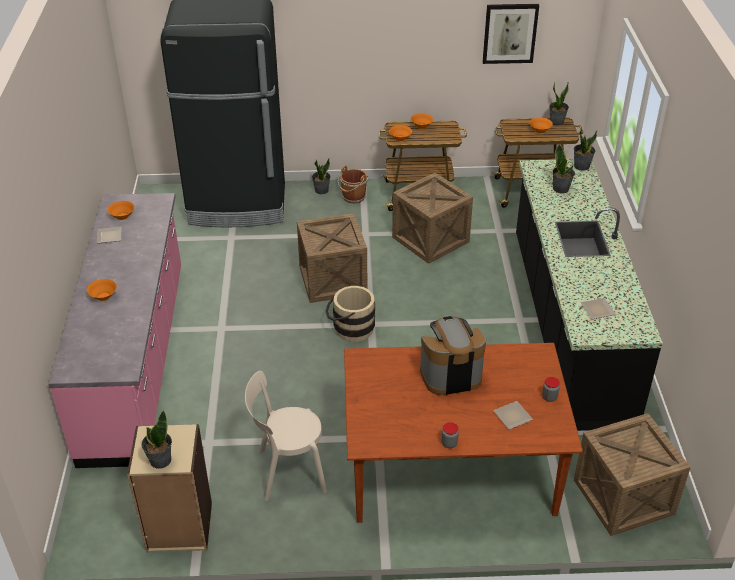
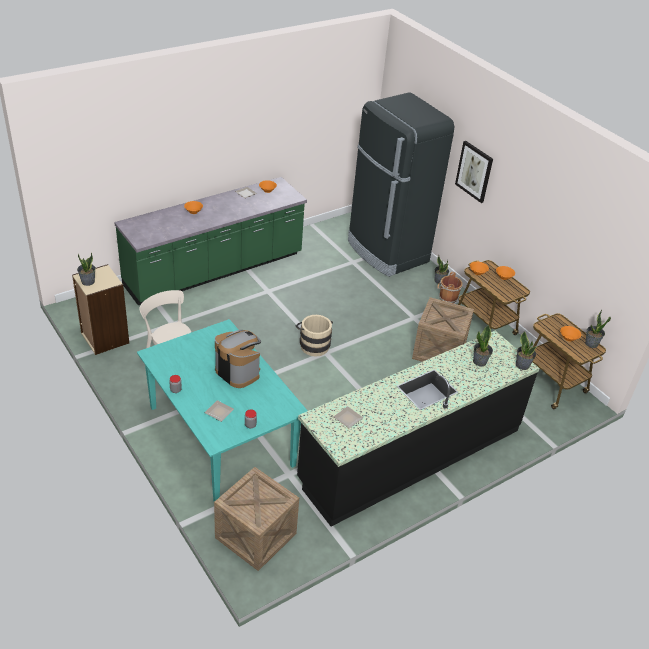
camera: 55 degrees right, 0 degrees up
pink counter [48,193,181,468] -> green counter [114,177,307,305]
crate [297,213,367,303] -> none
brown dining table [344,343,583,523] -> turquoise dining table [137,319,308,502]
picture [483,4,539,64] -> picture moved to [455,141,493,203]

